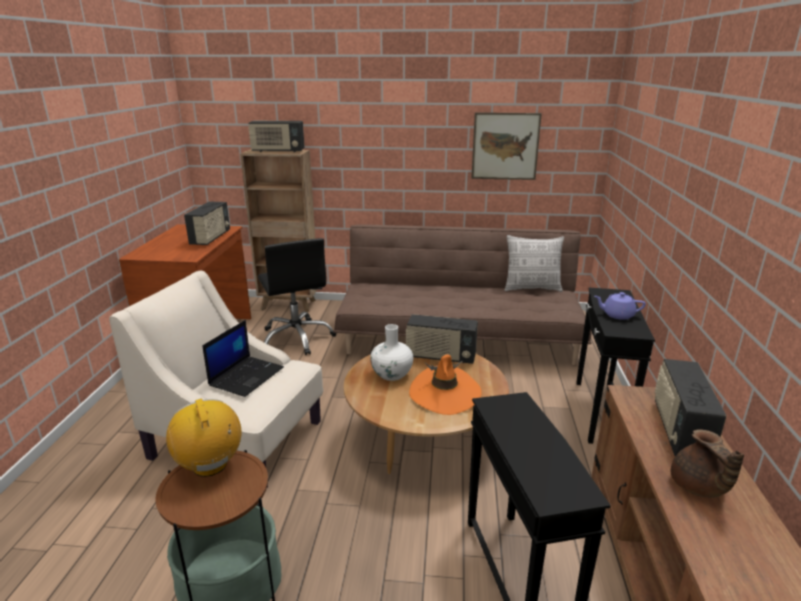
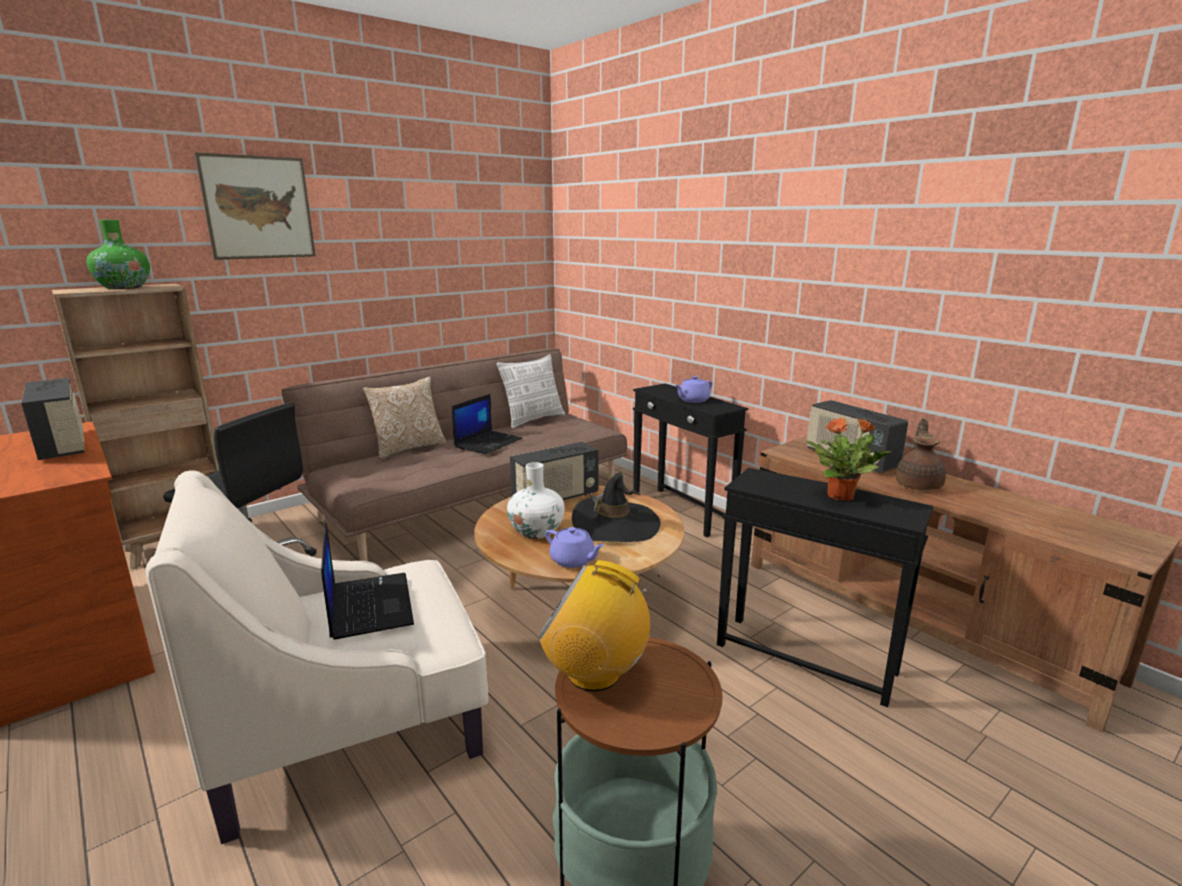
camera: 45 degrees left, 5 degrees down
radio [248,121,305,153] -> green vase [86,220,150,289]
orange hat [409,354,482,415] -> black hat [572,473,660,542]
picture [471,112,542,180] -> picture moved to [195,152,316,260]
brown teapot [671,429,744,498] -> brown teapot turned 105 degrees counterclockwise [896,418,946,490]
none -> pillow [363,376,447,459]
none -> laptop [452,394,523,454]
none -> purple teapot [545,527,604,568]
none -> potted plant [807,417,892,501]

